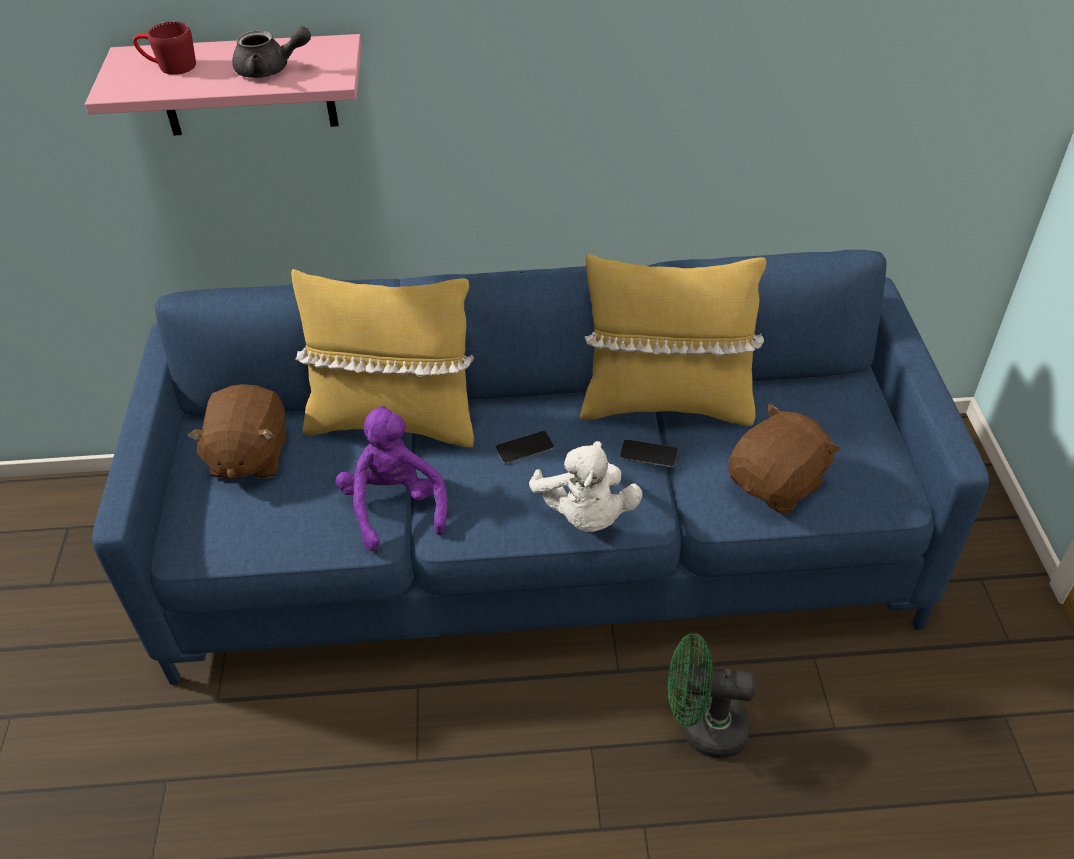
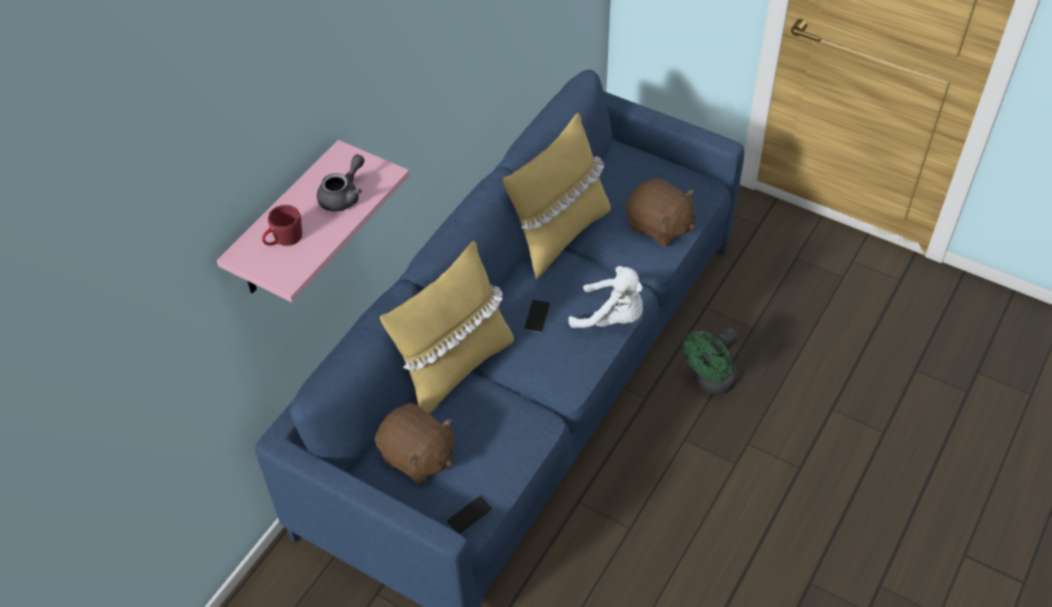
camera: 55 degrees left, 5 degrees up
purple plush toy [336,406,447,551] -> none
phone [620,440,678,467] -> phone moved to [447,496,492,534]
brown plush toy [728,404,841,514] -> brown plush toy turned 135 degrees clockwise [626,178,695,247]

